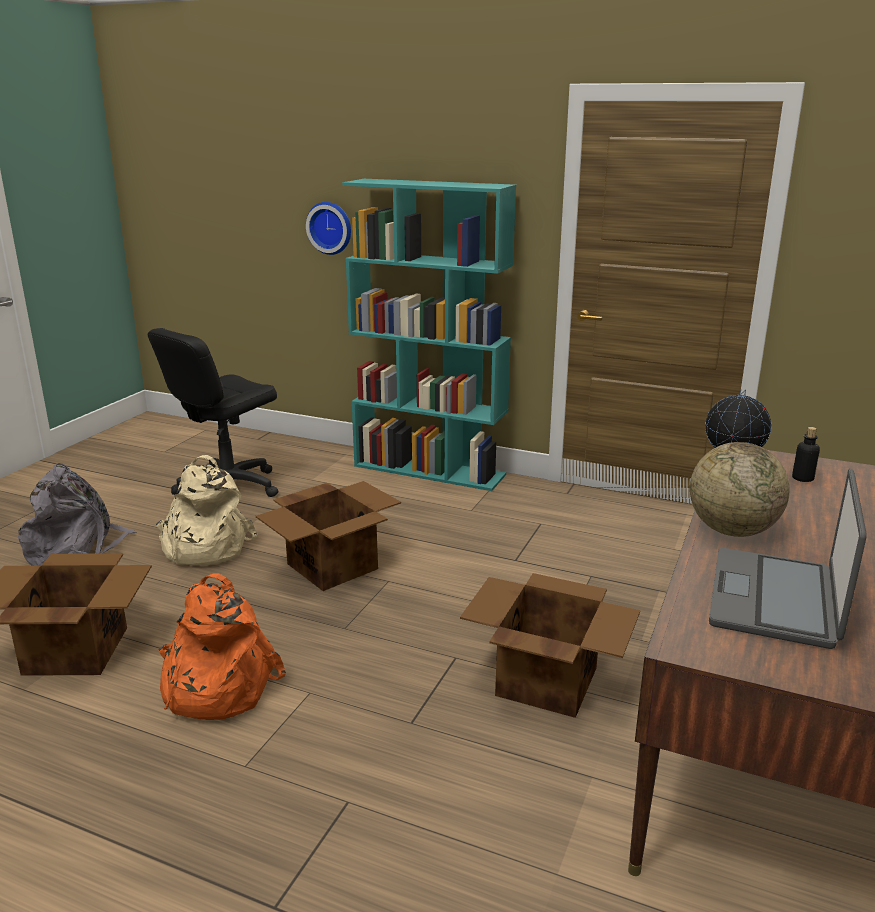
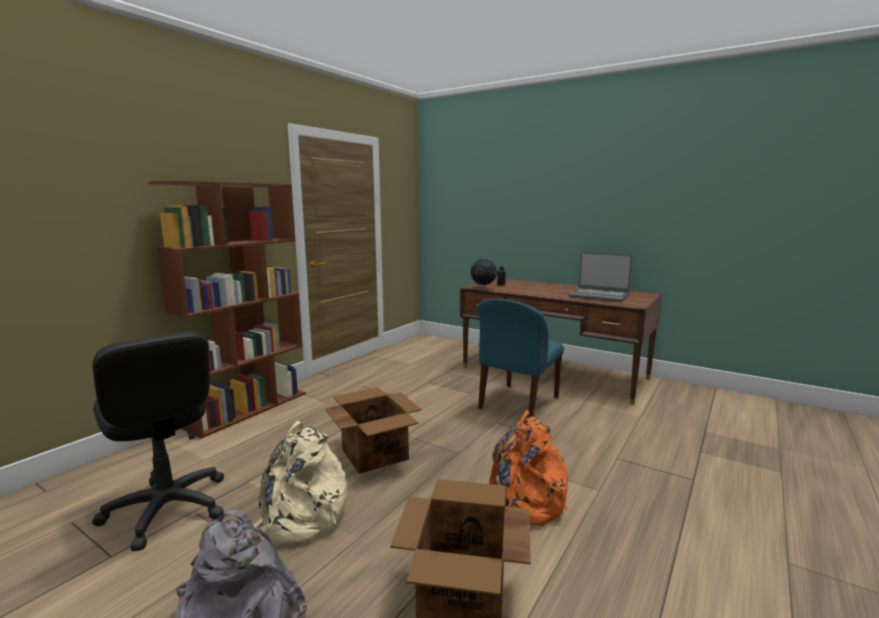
camera: 80 degrees left, 10 degrees down
wall clock [306,202,351,255] -> none
turquoise bookcase [342,179,516,491] -> brown bookcase [148,181,306,439]
cardboard box [460,573,640,718] -> blue chair [477,299,564,418]
globe [690,442,790,537] -> none

